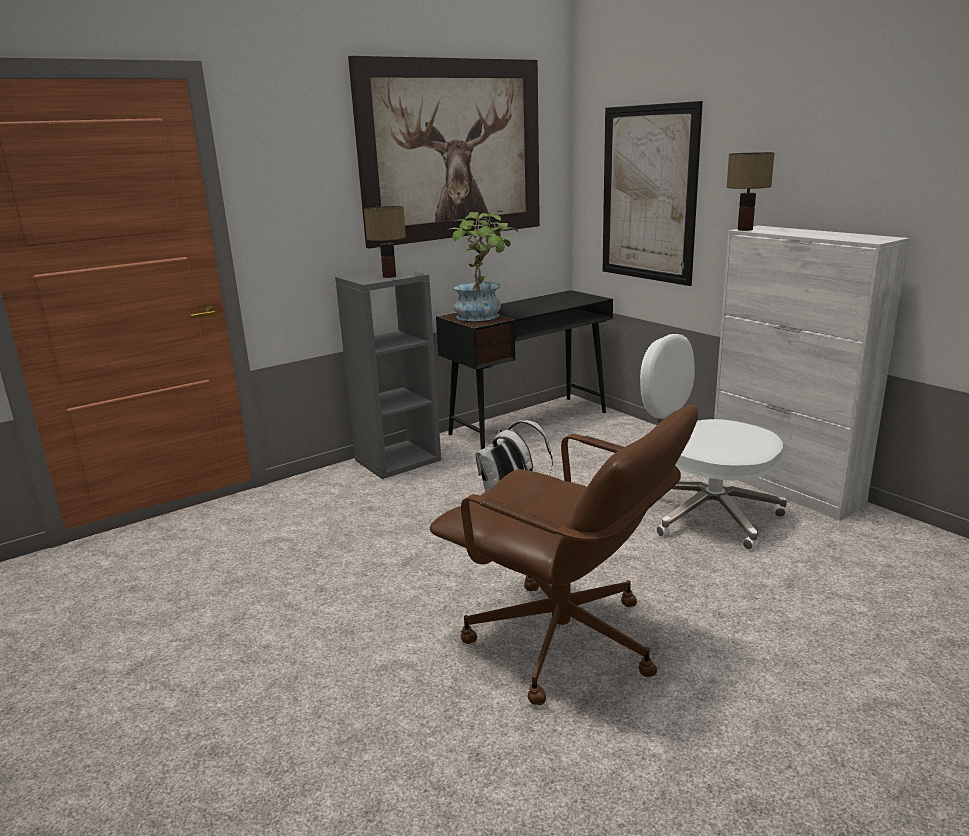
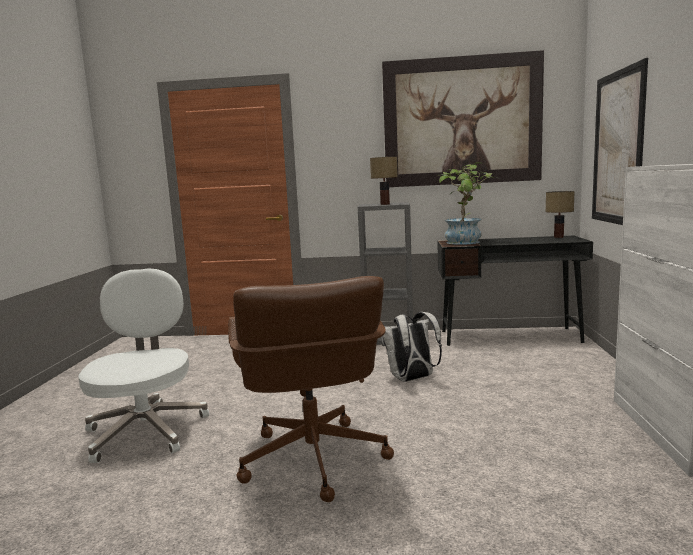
camera: 40 degrees right, 10 degrees down
white office chair [640,334,787,550] -> white office chair moved to [78,269,209,463]
table lamp [726,152,774,231] -> table lamp moved to [546,191,575,238]

